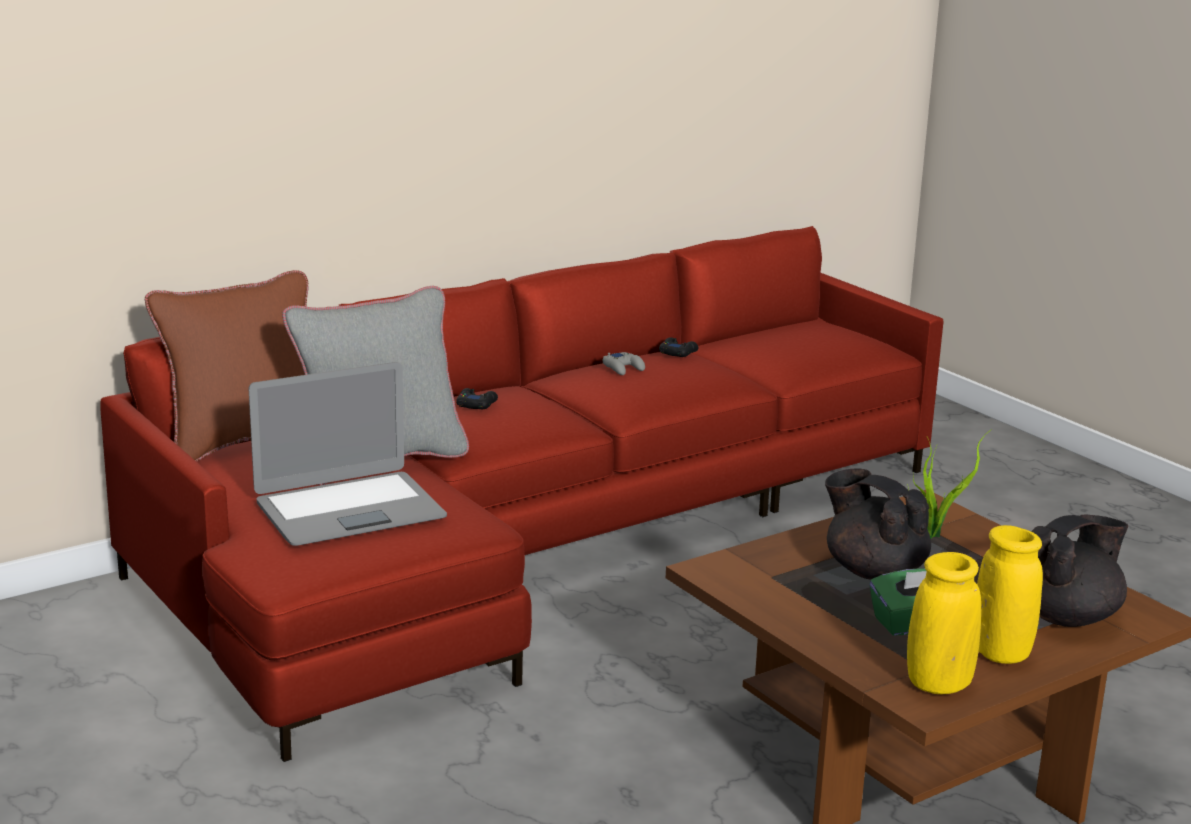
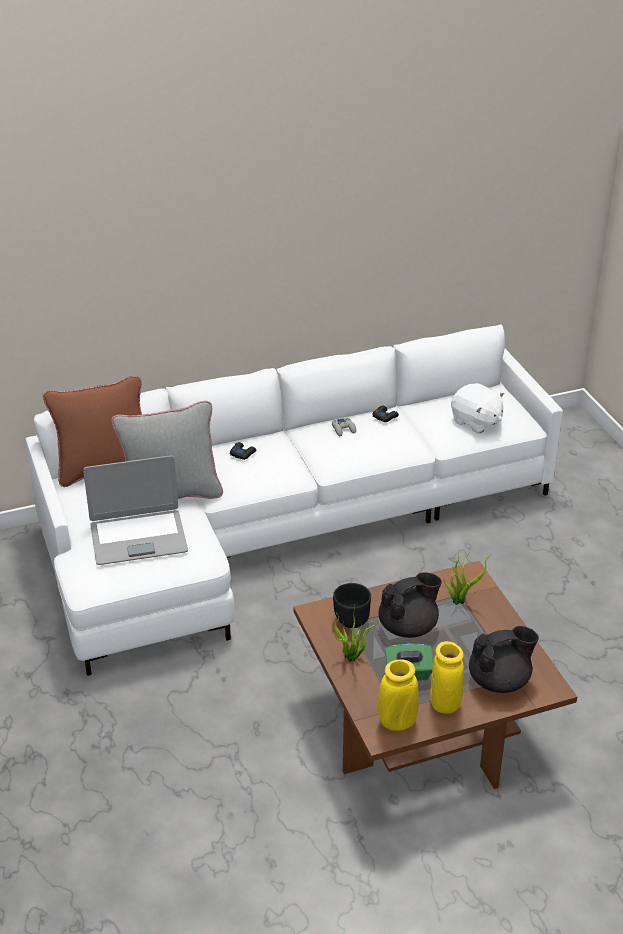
camera: 15 degrees right, 15 degrees up
red sofa [100,226,943,762] -> white sofa [26,324,563,676]
black teapot [825,468,931,580] -> black teapot turned 90 degrees clockwise [378,572,442,638]
none -> black bowl [333,583,371,628]
none -> potted plant [334,606,379,662]
none -> white plush toy [451,383,504,433]

